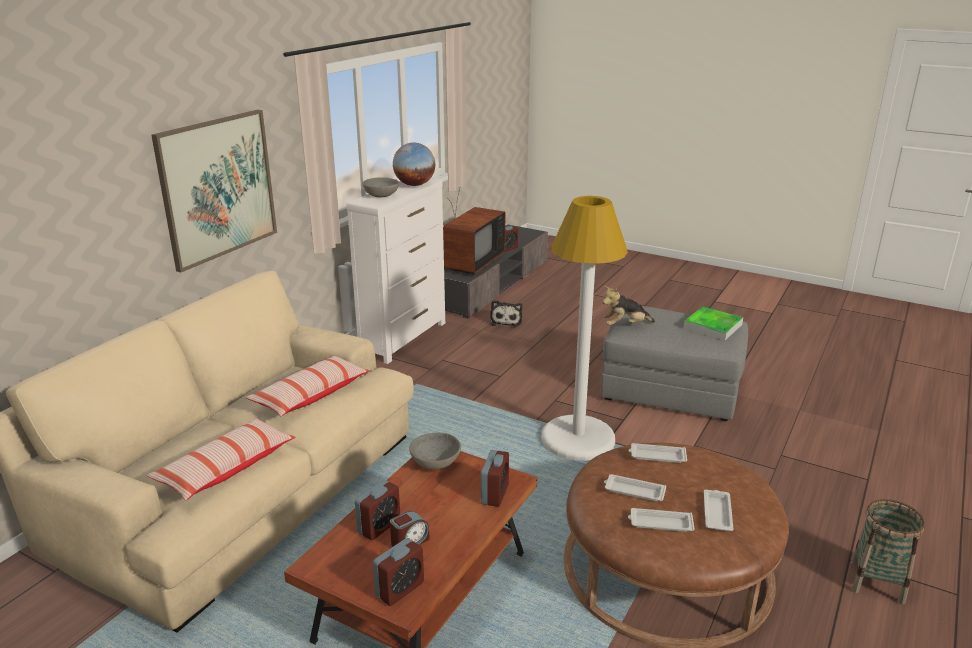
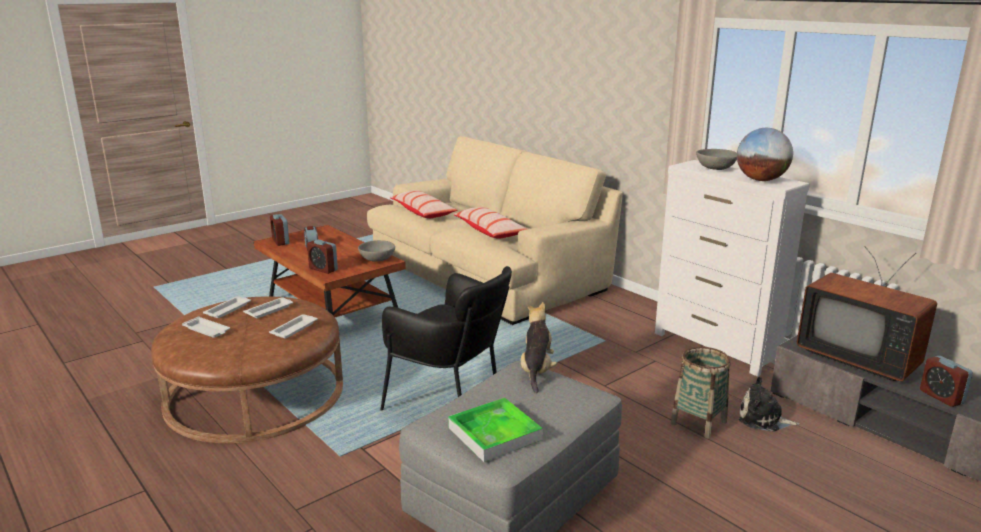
camera: 110 degrees right, 5 degrees down
picture [151,110,277,272] -> none
alarm clock [355,480,400,540] -> none
white floor lamp [541,196,628,461] -> black armchair [380,266,512,411]
basket [851,499,925,605] -> basket moved to [671,347,730,439]

